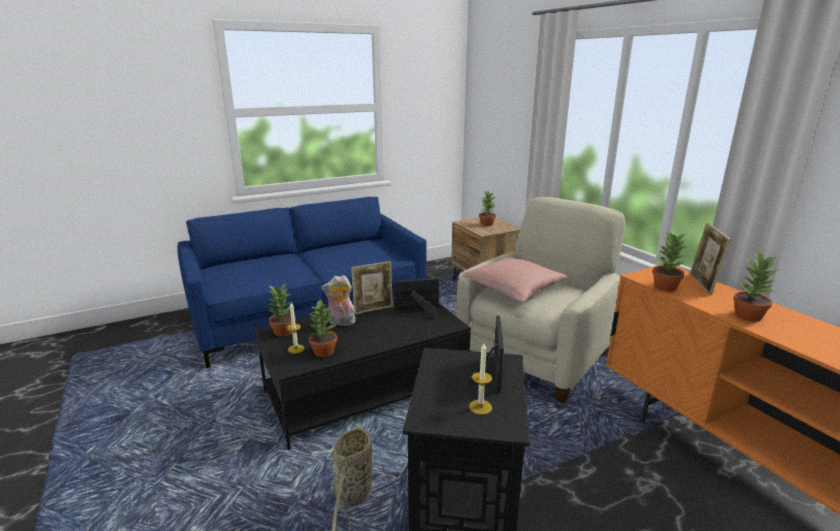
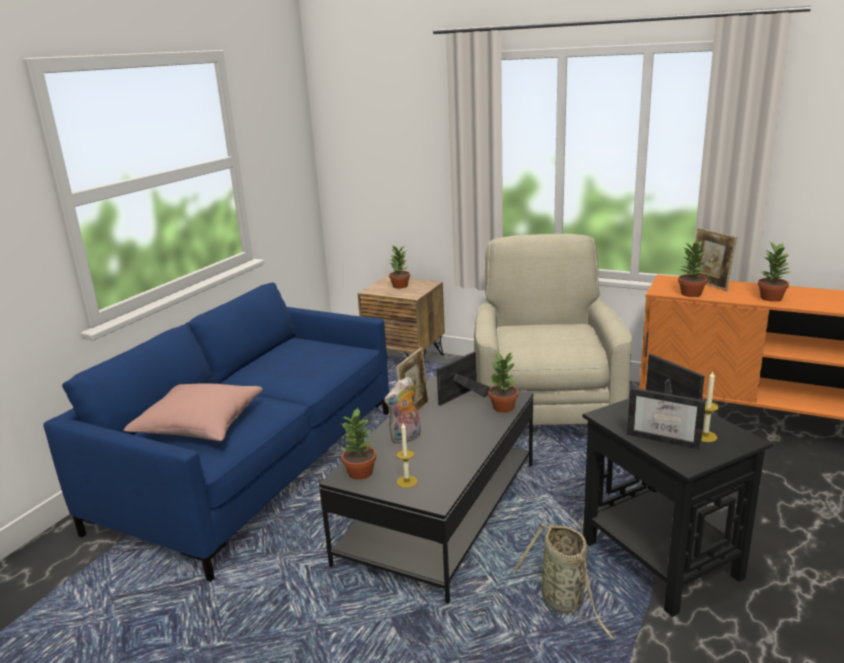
camera: 35 degrees left, 0 degrees up
potted plant [309,299,337,357] -> potted plant moved to [488,351,519,413]
pink pillow [462,257,567,303] -> pink pillow moved to [124,383,263,441]
none -> picture frame [627,387,706,450]

